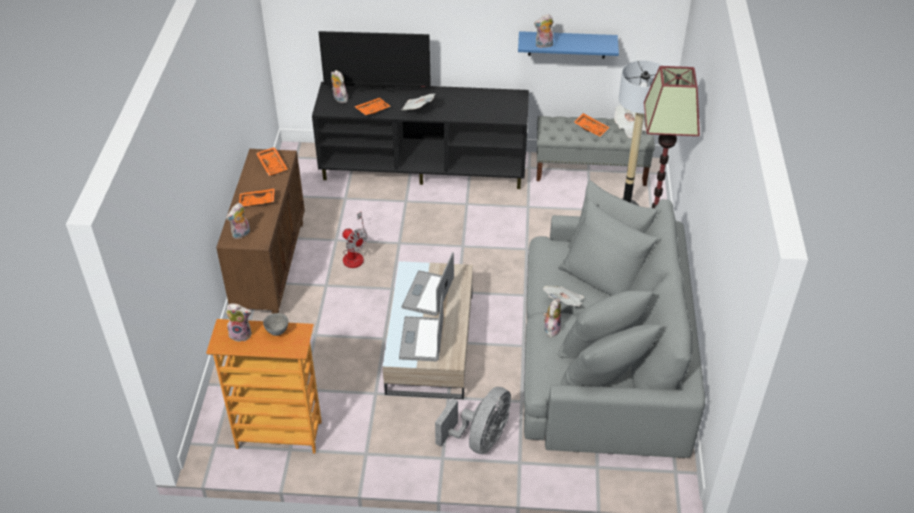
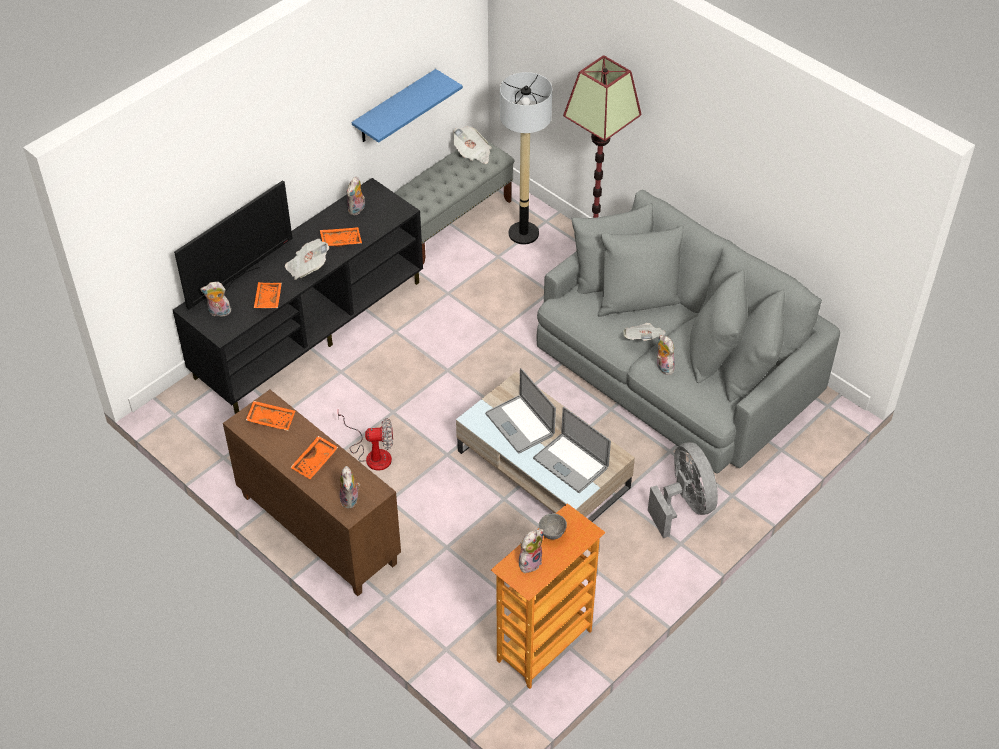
camera: 50 degrees left, 5 degrees up
plush toy [534,14,554,48] -> plush toy moved to [347,177,365,215]
orange tray [574,113,609,137] -> orange tray moved to [320,227,362,247]

